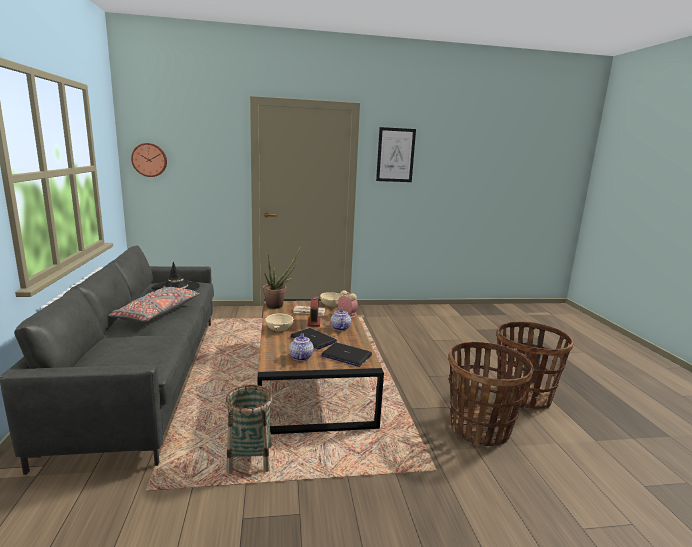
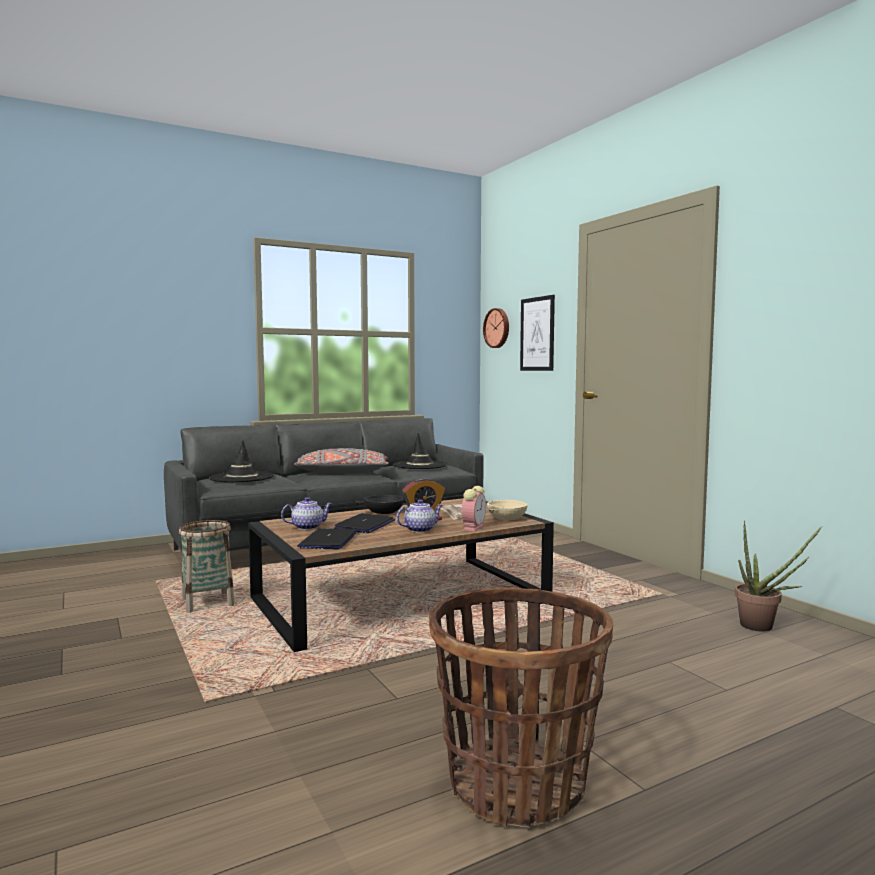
camera: 70 degrees right, 10 degrees down
potted plant [263,246,301,309] -> potted plant moved to [735,520,822,632]
beige bowl [265,313,294,331] -> black bowl [356,495,406,514]
picture [376,127,416,182] -> picture moved to [520,295,555,371]
basket [448,341,534,446] -> none
none -> black hat [209,440,274,482]

